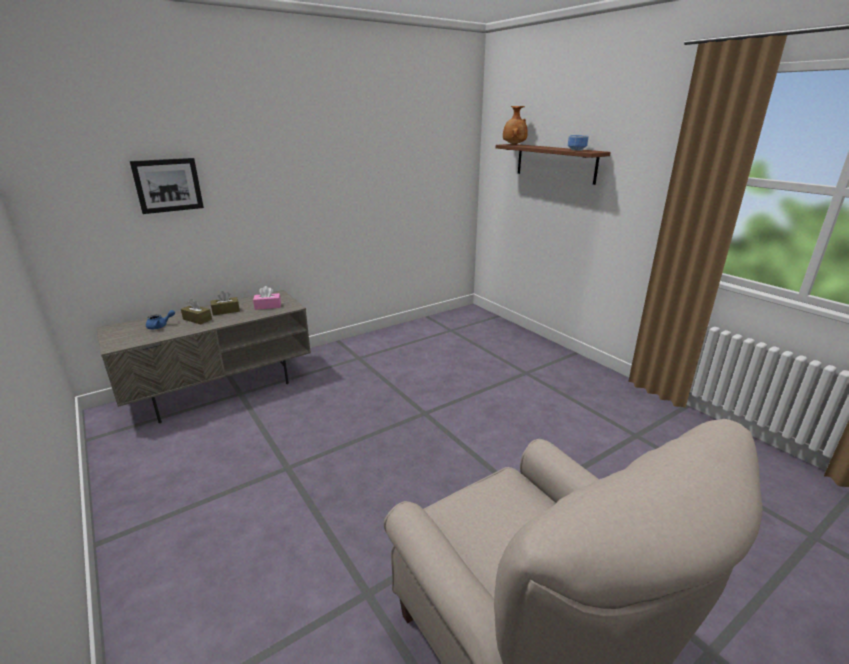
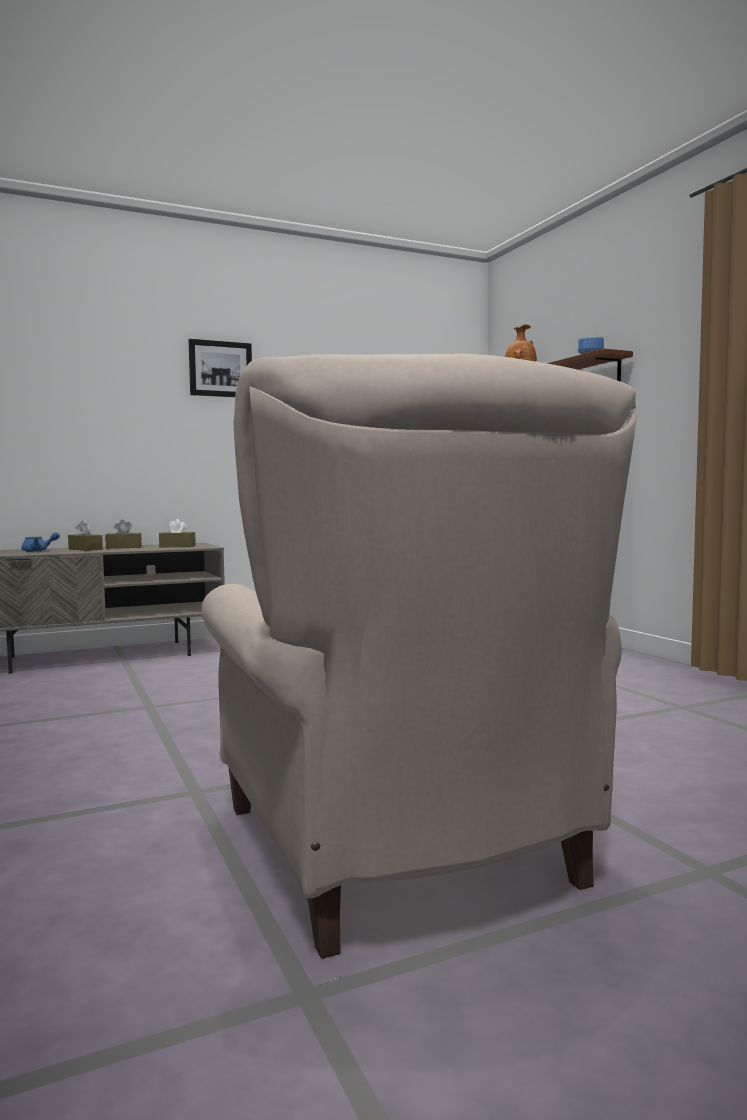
camera: 10 degrees right, 20 degrees down
picture [130,158,204,214] -> picture moved to [189,339,252,397]
pink tissue box [253,286,281,310] -> brown tissue box [159,519,196,547]

